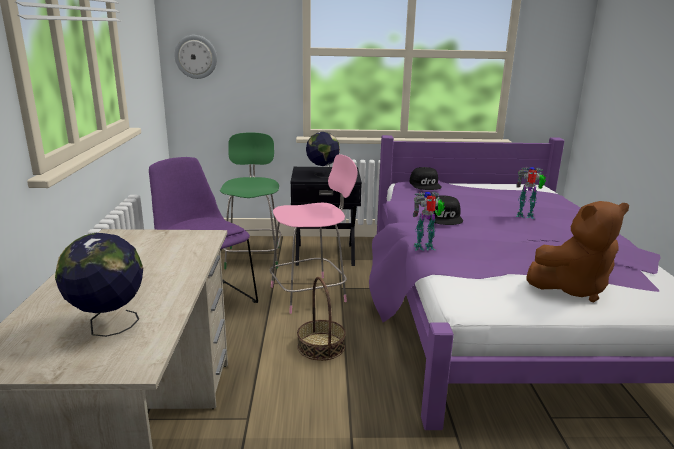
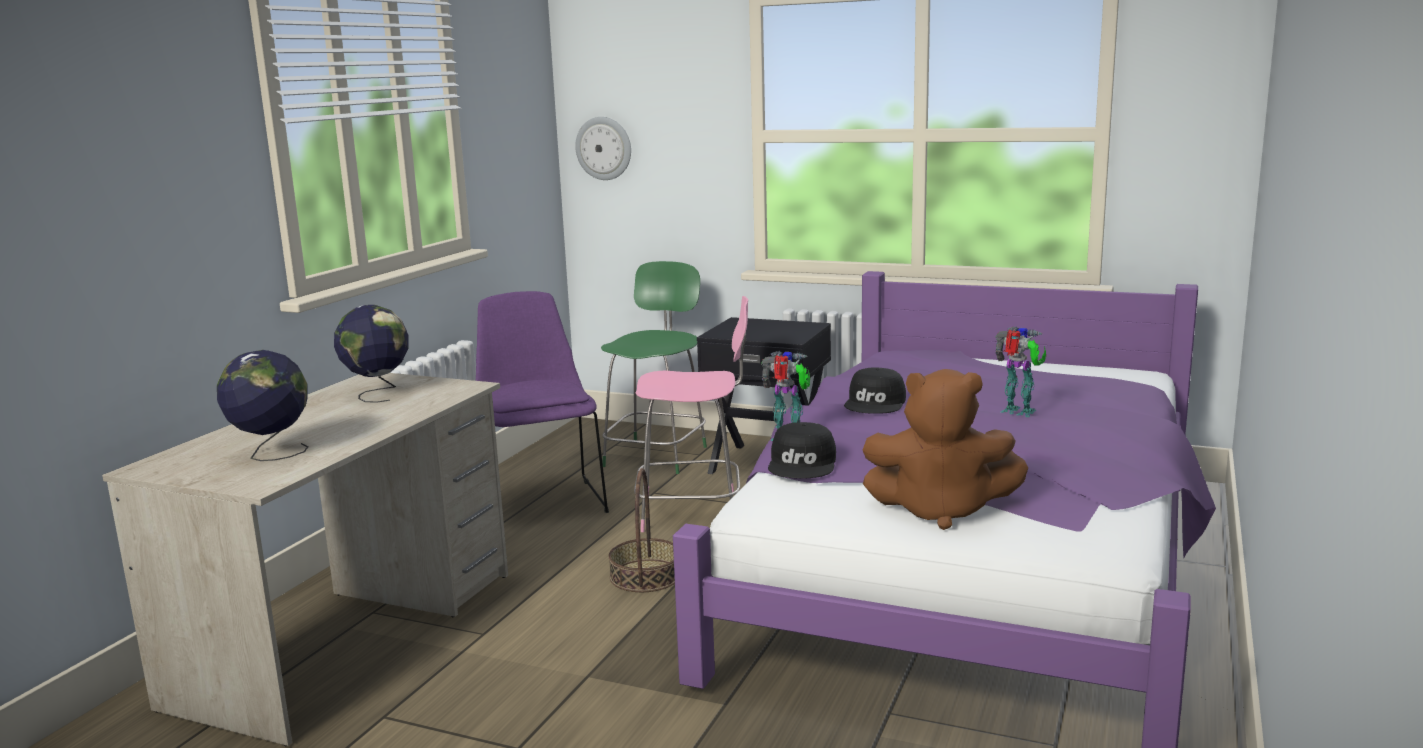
camera: 25 degrees right, 5 degrees down
globe [306,132,340,178] -> globe moved to [334,305,408,403]
black cap [410,167,442,190] -> black cap moved to [768,422,836,479]

